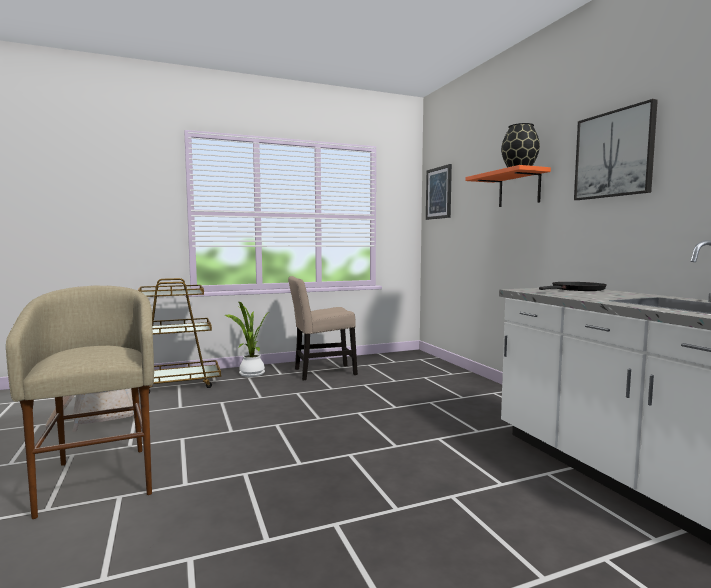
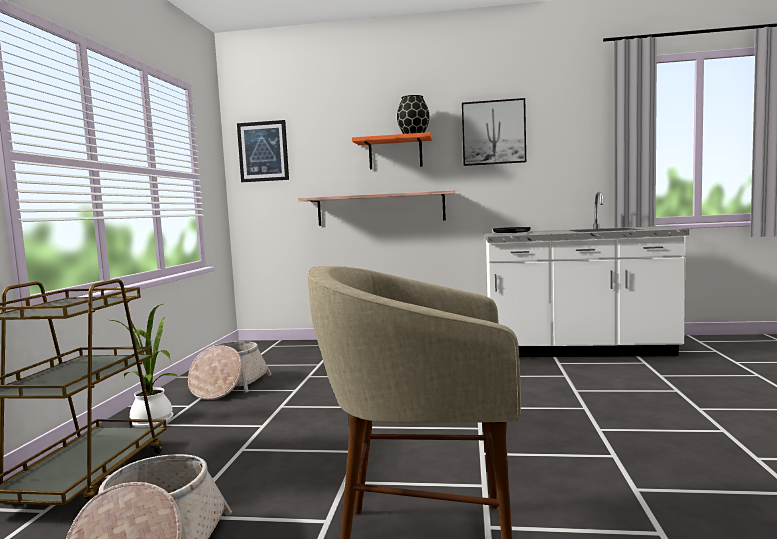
camera: 60 degrees left, 0 degrees up
beige chair [288,276,358,380] -> basket [188,341,272,400]
none -> shelf [298,190,455,226]

